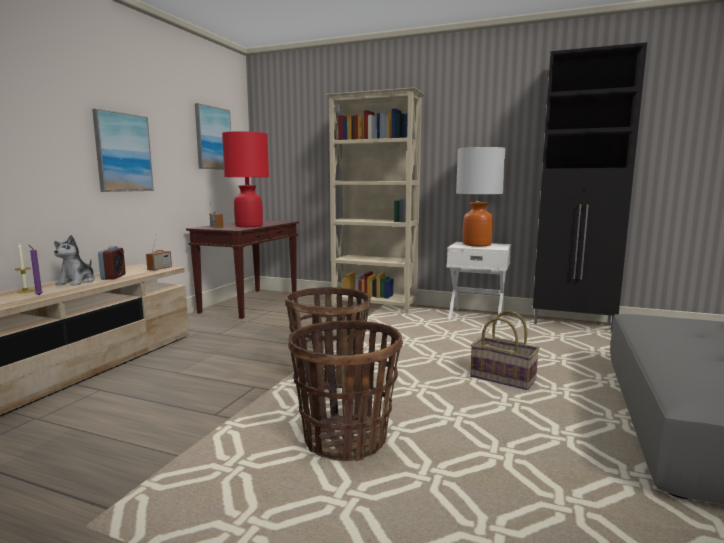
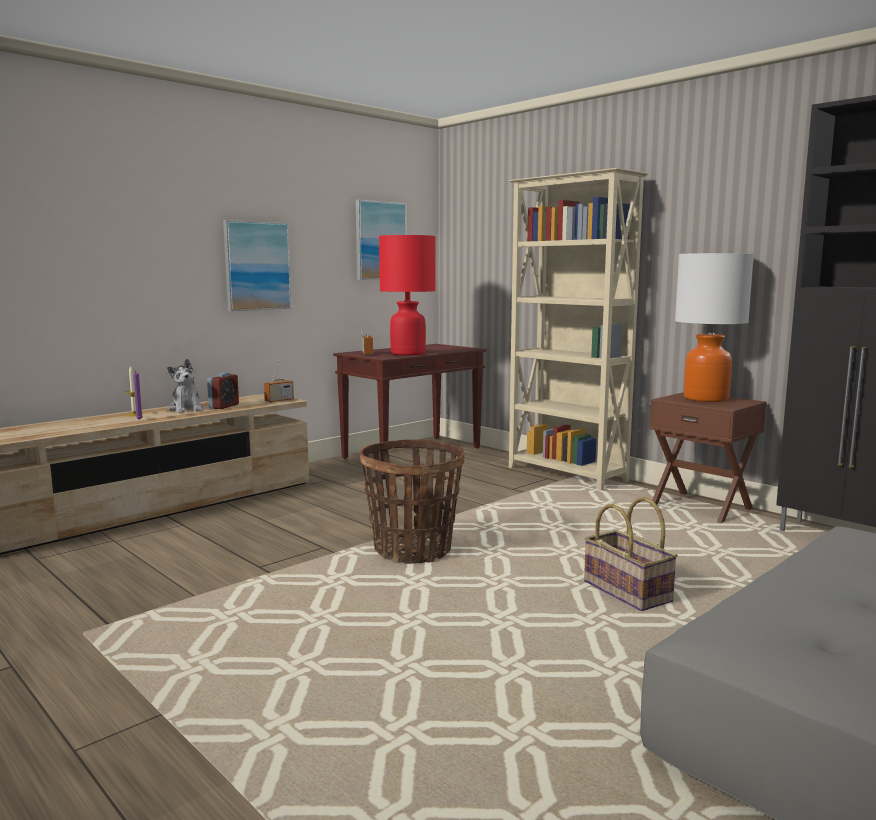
camera: 25 degrees right, 0 degrees up
plush toy [54,235,95,286] -> plush toy turned 60 degrees counterclockwise [167,359,203,413]
basket [289,320,403,461] -> none
white nightstand [447,242,511,325] -> brown nightstand [649,392,766,523]

